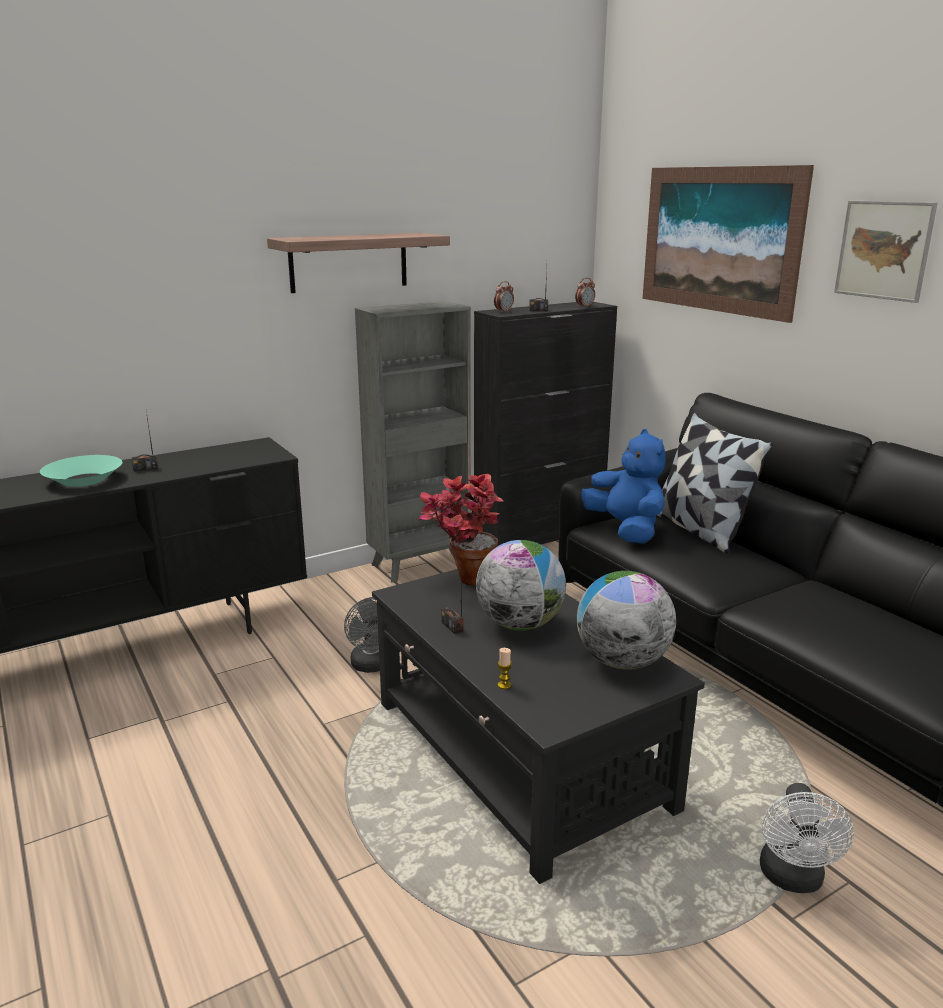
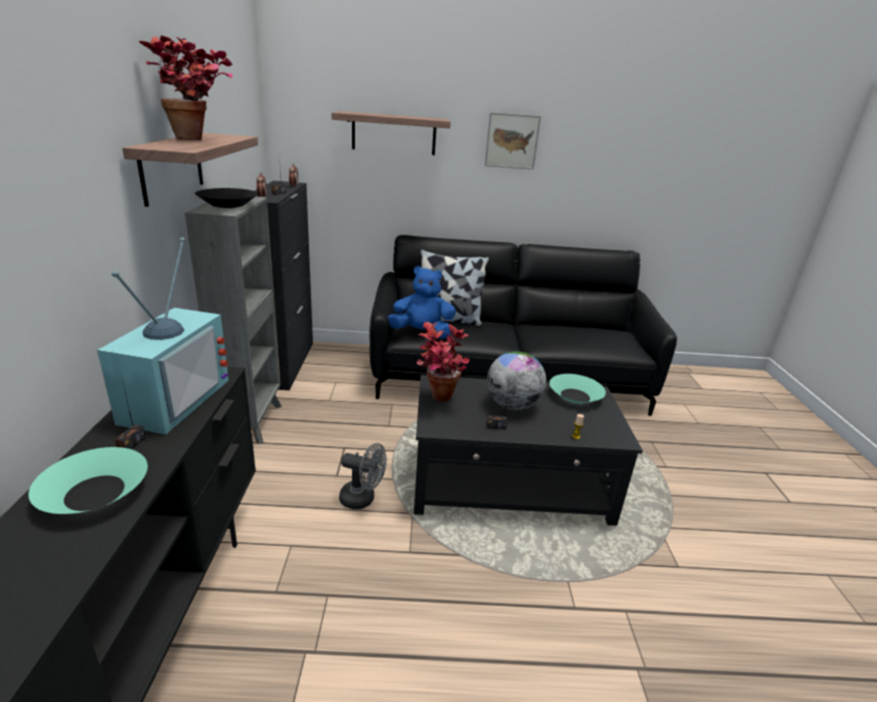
camera: 60 degrees left, 5 degrees up
globe [577,571,676,670] -> turquoise bowl [549,374,606,404]
picture [643,165,814,323] -> shelf [331,111,451,155]
white fan [760,783,854,893] -> none
none -> television [97,237,229,435]
none -> potted plant [139,35,233,140]
none -> black bowl [195,188,258,208]

